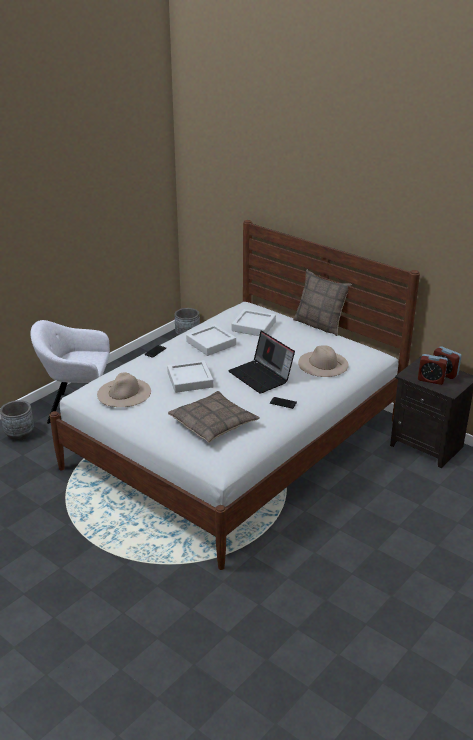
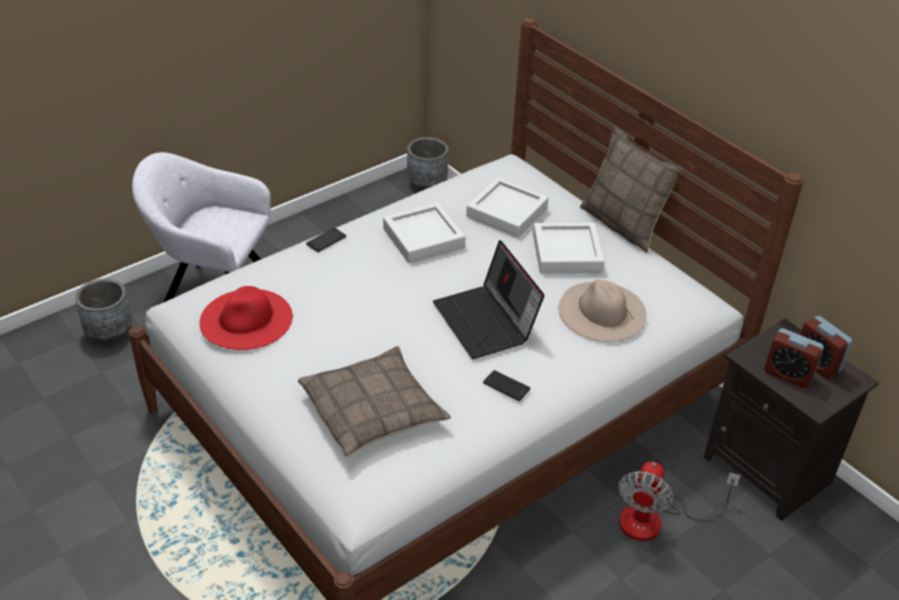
camera: 10 degrees right, 10 degrees up
beige hat [97,372,151,407] -> red hat [200,286,293,350]
grey tray [167,360,214,393] -> grey tray moved to [533,223,605,273]
none -> fan [618,461,740,541]

